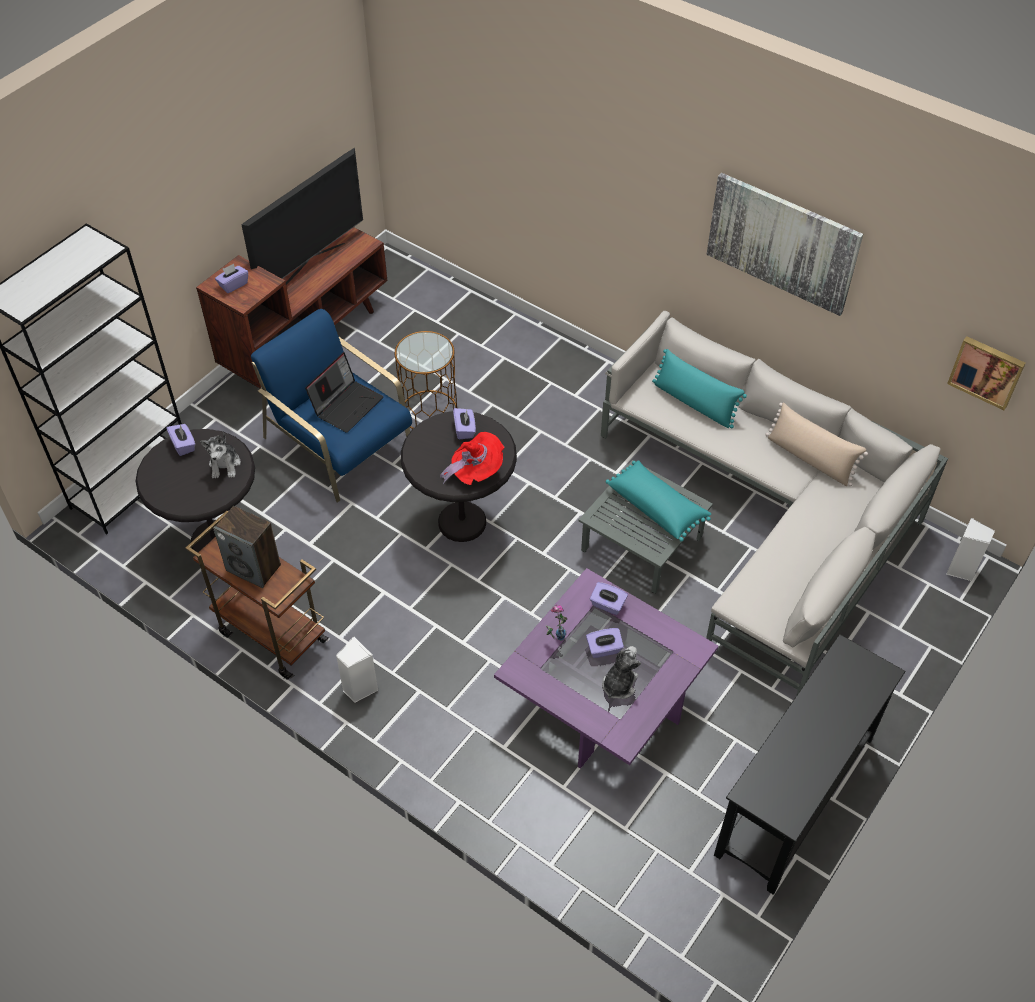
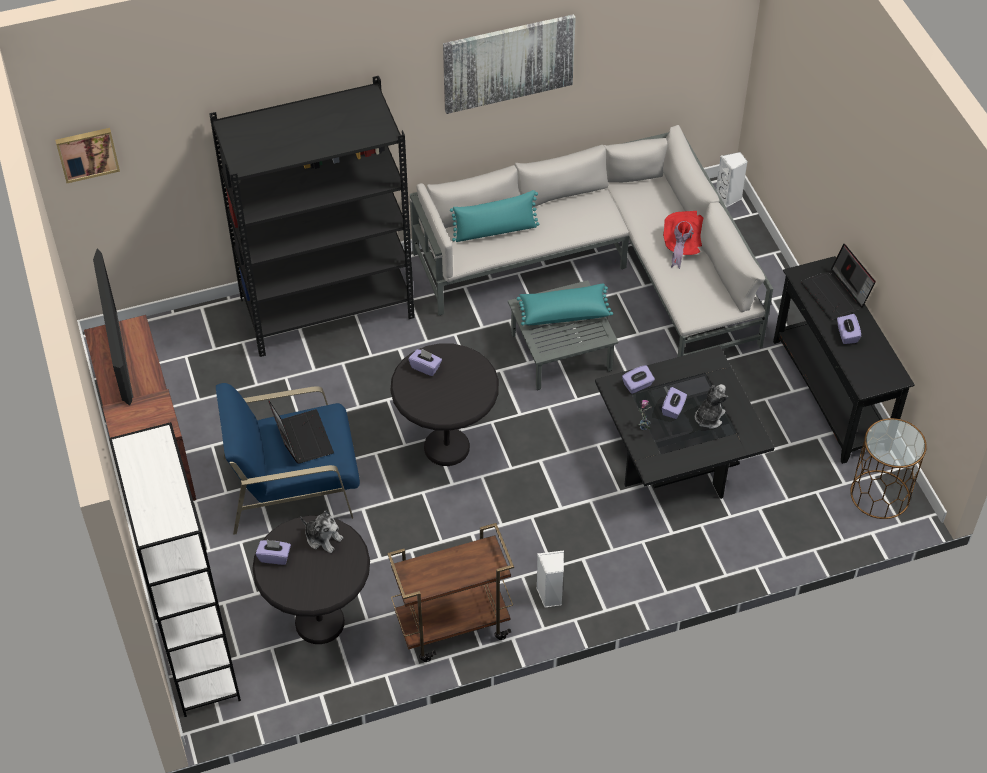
camera: 55 degrees left, 0 degrees up
speaker [213,506,281,588] -> none
purple tissue box [215,263,248,293] -> purple tissue box moved to [837,314,861,344]
brown side table [395,331,457,429] -> brown side table moved to [850,418,927,519]
red hat [440,432,505,485] -> red hat moved to [663,211,704,269]
purple coffee table [494,568,718,769] -> black coffee table [595,346,775,499]
plush toy [602,646,641,699] -> plush toy turned 60 degrees clockwise [695,384,728,429]
beige pillow [765,402,868,486] -> none
picture [947,336,1026,410] -> picture moved to [55,128,120,183]
none -> black bookcase [209,76,415,357]
none -> laptop [801,244,876,320]

